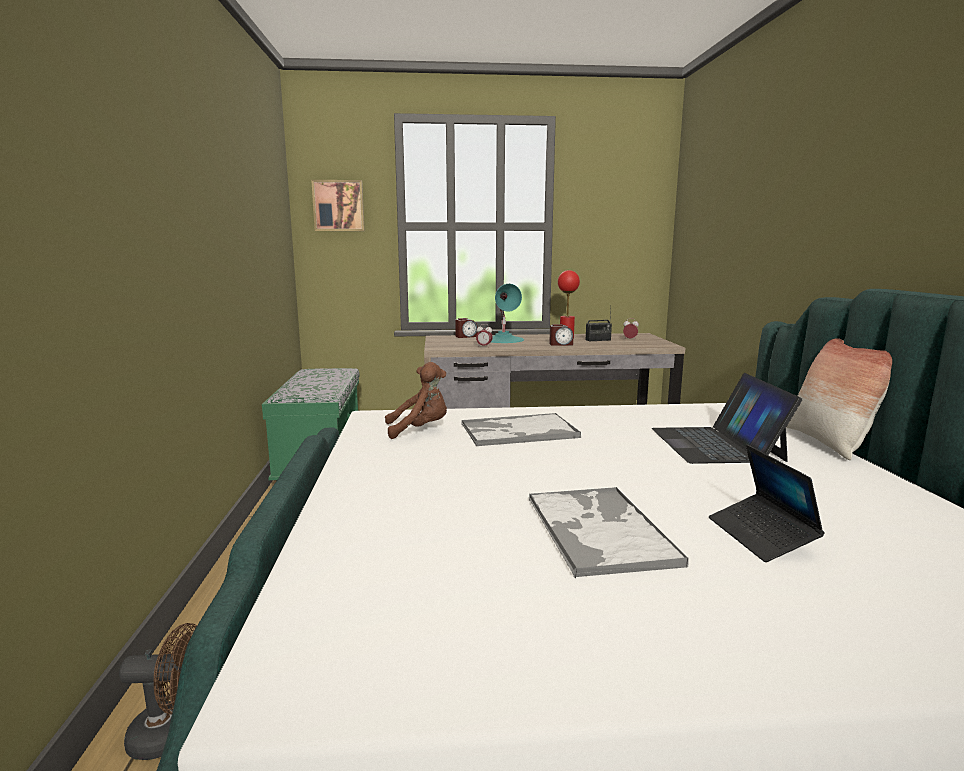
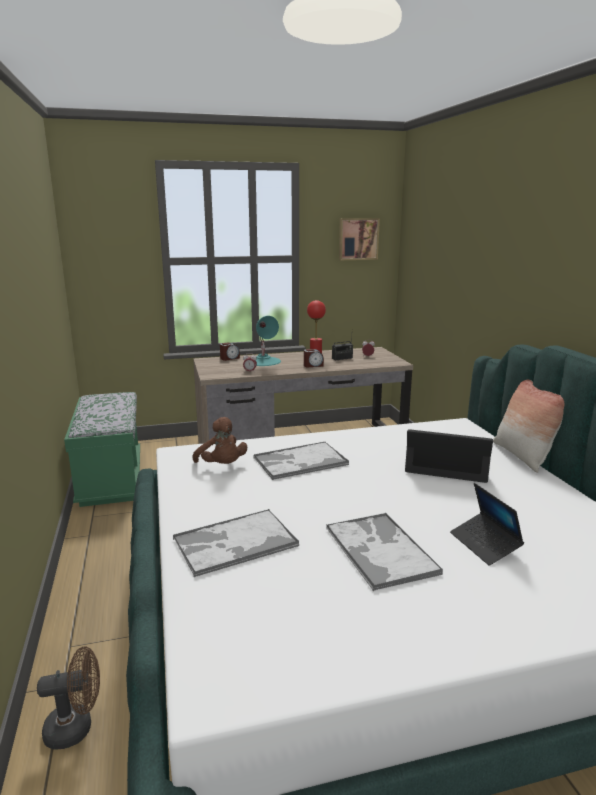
camera: 10 degrees left, 5 degrees up
picture [311,180,365,231] -> picture moved to [339,218,380,260]
brown plush toy [385,362,447,439] -> brown plush toy turned 75 degrees clockwise [192,417,247,464]
laptop [652,373,802,464] -> laptop turned 120 degrees clockwise [405,429,493,483]
none -> tray [173,509,299,577]

